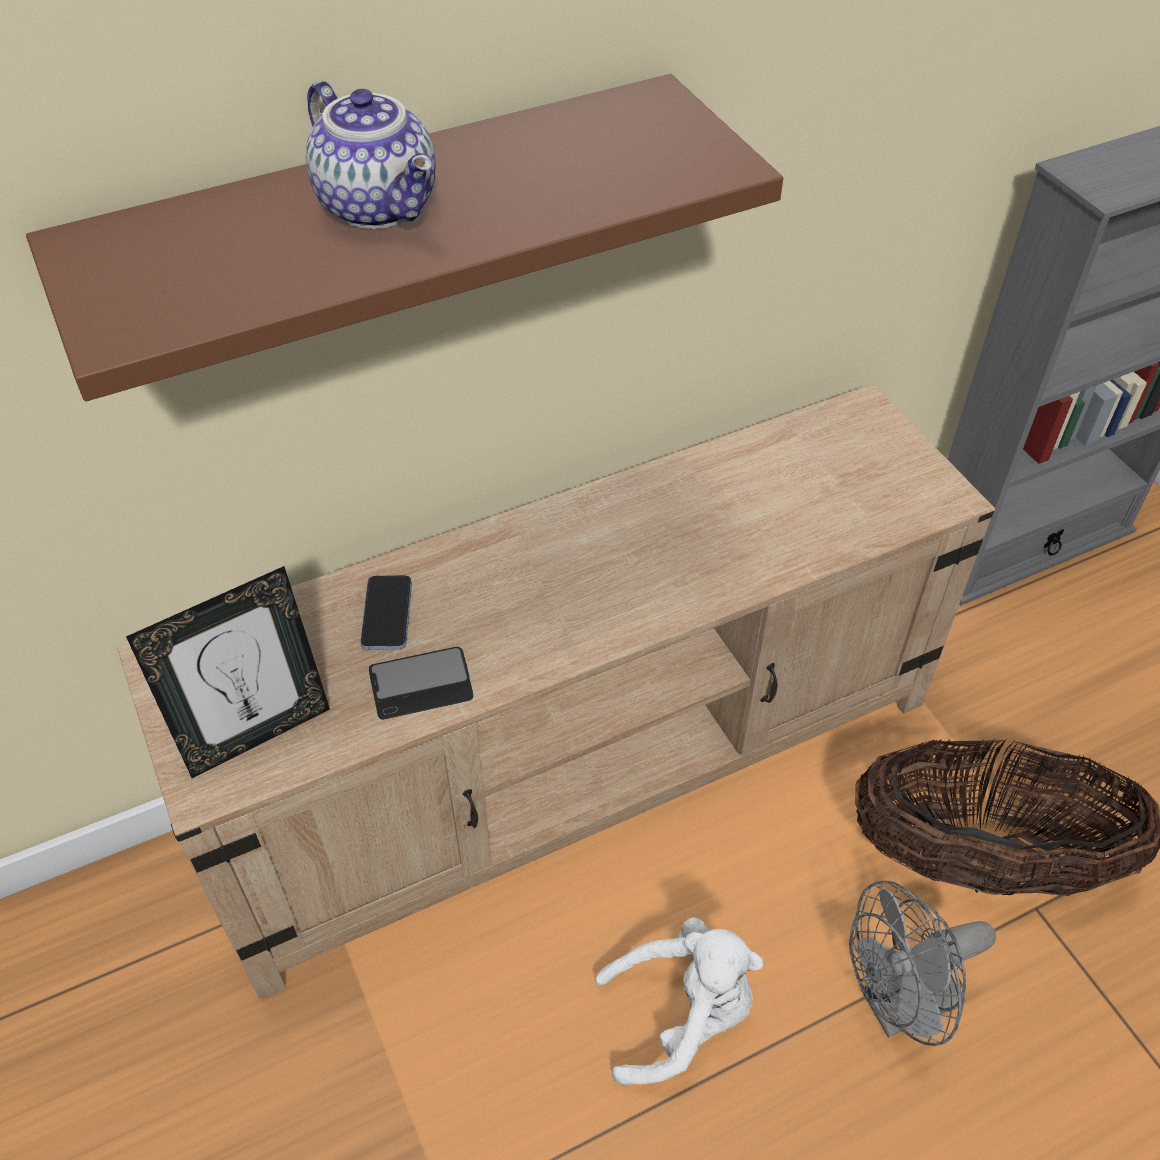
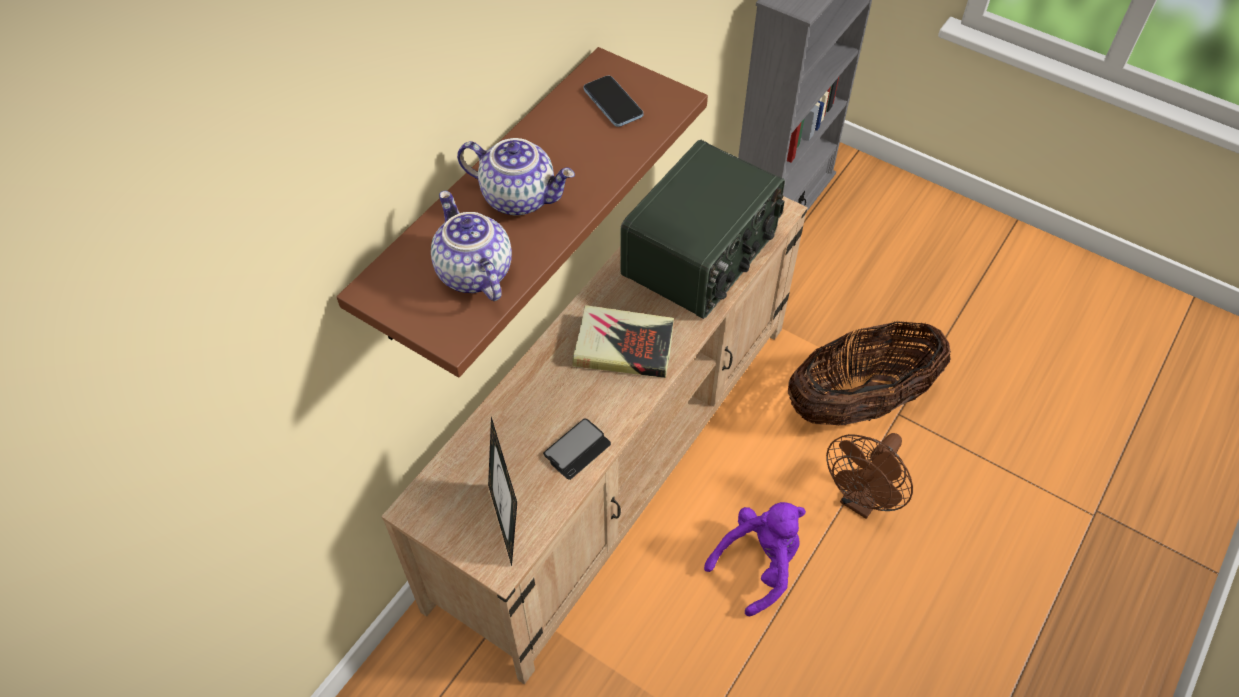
camera: 30 degrees left, 5 degrees up
picture frame [126,566,330,778] -> picture frame turned 135 degrees clockwise [488,417,517,566]
phone [360,575,412,650] -> phone moved to [584,76,643,127]
white plush toy [595,917,763,1085] -> purple plush toy [704,502,806,616]
grey fan [849,881,996,1046] -> brown fan [826,433,913,519]
none -> teapot [431,191,512,301]
none -> book [572,305,674,378]
none -> radio [620,140,785,319]

